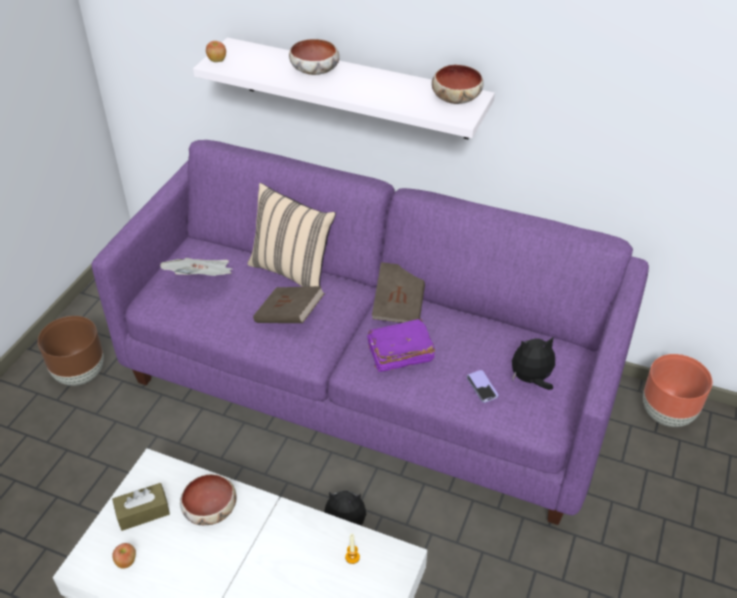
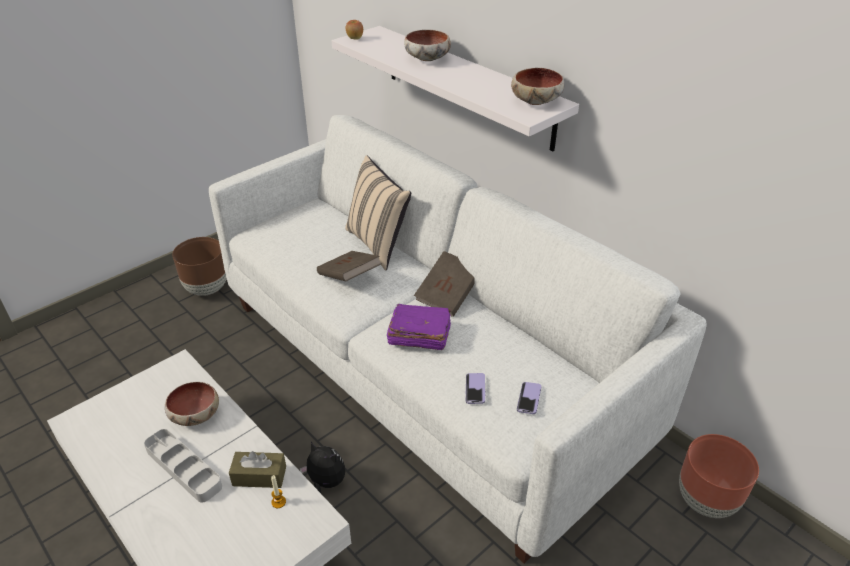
camera: 25 degrees right, 5 degrees down
purple sofa [92,140,649,525] -> white sofa [209,115,707,563]
brown tissue box [112,483,170,531] -> brown tissue box moved to [229,451,286,488]
apple [112,543,136,569] -> none
newspaper [160,258,232,276] -> none
plush toy [512,336,555,390] -> phone [517,382,541,414]
none -> grey tray [144,429,222,502]

